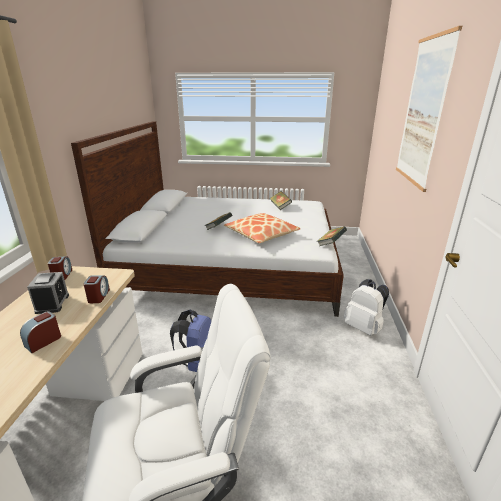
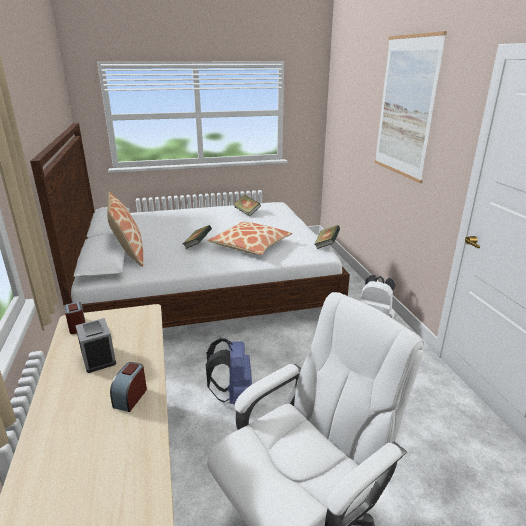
camera: 20 degrees left, 0 degrees up
alarm clock [83,276,110,303] -> none
none -> pillow [107,192,143,267]

